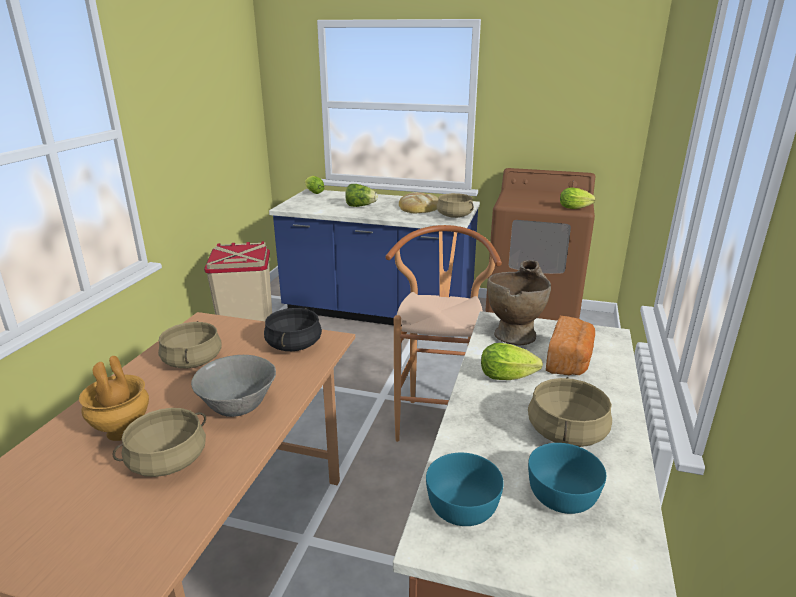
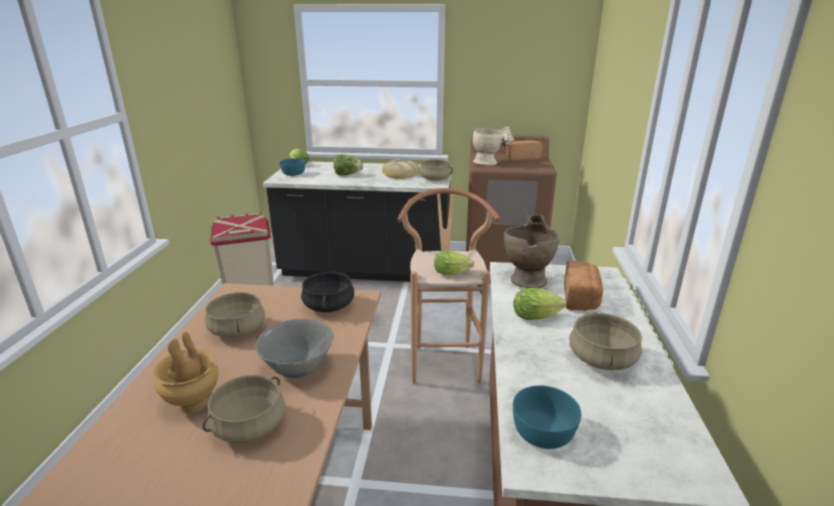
camera: 10 degrees left, 0 degrees up
blue counter [269,189,480,326] -> black counter [263,161,452,282]
turquoise bowl [528,443,606,514] -> turquoise bowl moved to [280,158,305,176]
lettuce [560,187,596,209] -> lettuce moved to [434,251,474,275]
none -> beige vase [473,127,514,166]
none -> bread [506,140,542,161]

